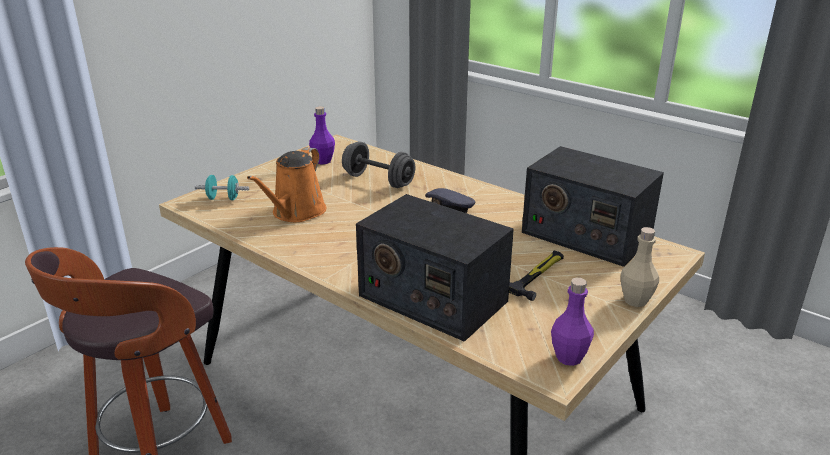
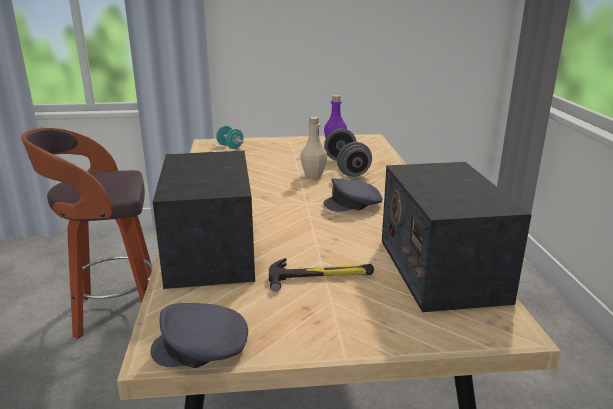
camera: 45 degrees right, 5 degrees down
orange watering can [247,147,327,222] -> none
purple bottle [551,278,594,366] -> grey cap [151,303,248,368]
beige bottle [621,227,659,307] -> beige bottle moved to [300,117,327,178]

